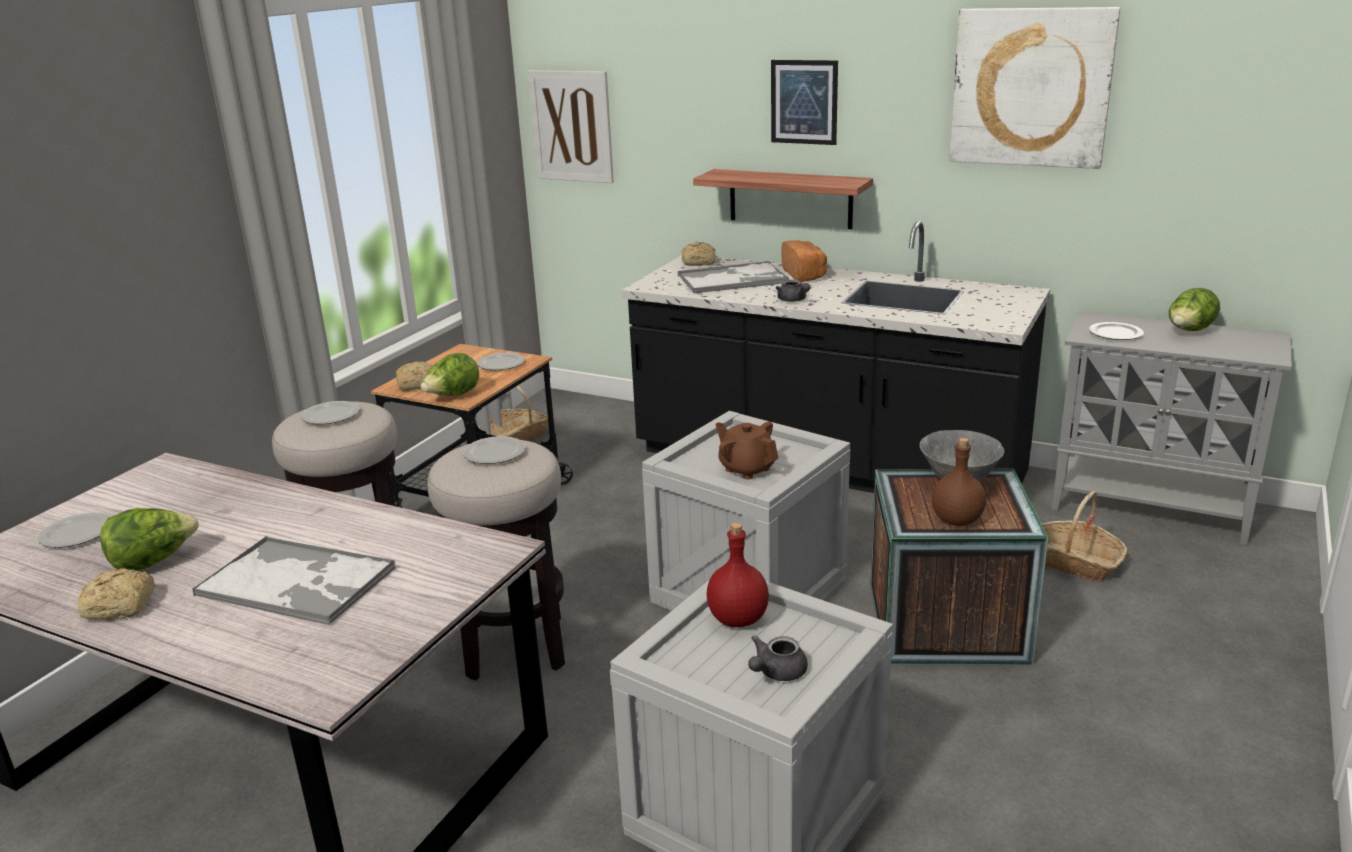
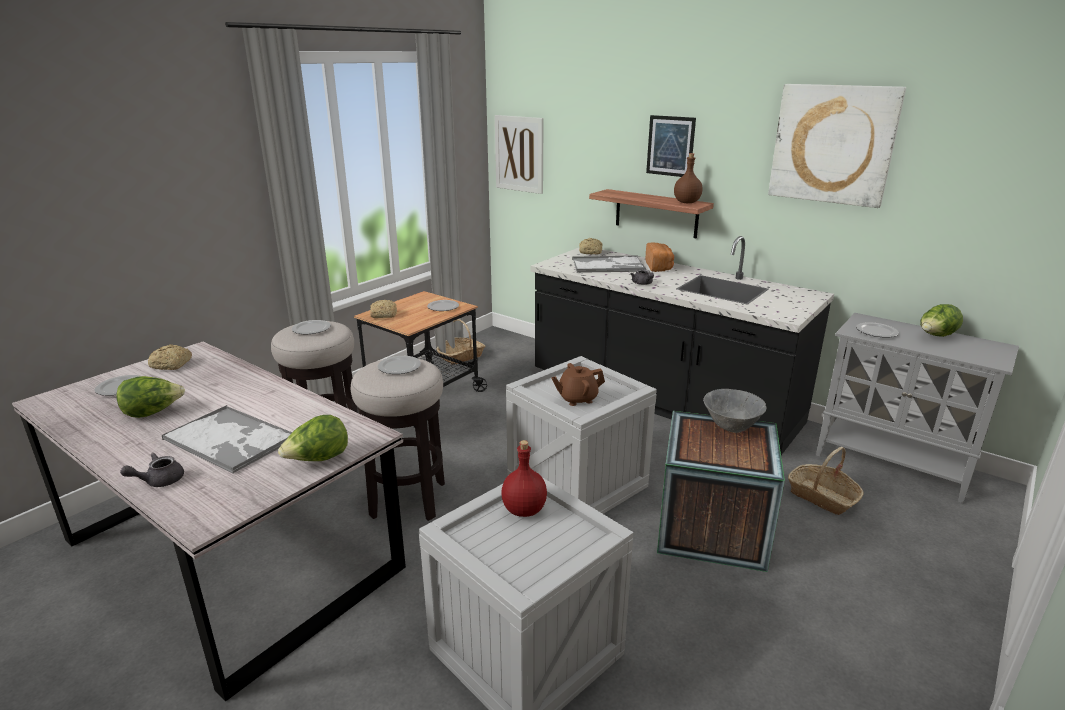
camera: 10 degrees right, 0 degrees up
bread [78,568,154,620] -> bread moved to [148,344,192,370]
lettuce [421,353,479,396] -> lettuce moved to [278,415,348,461]
brown teapot [716,421,778,480] -> brown teapot turned 75 degrees counterclockwise [551,363,605,406]
grey teapot [748,635,808,681] -> grey teapot moved to [120,453,184,487]
brown bottle [932,438,986,526] -> brown bottle moved to [674,153,703,203]

